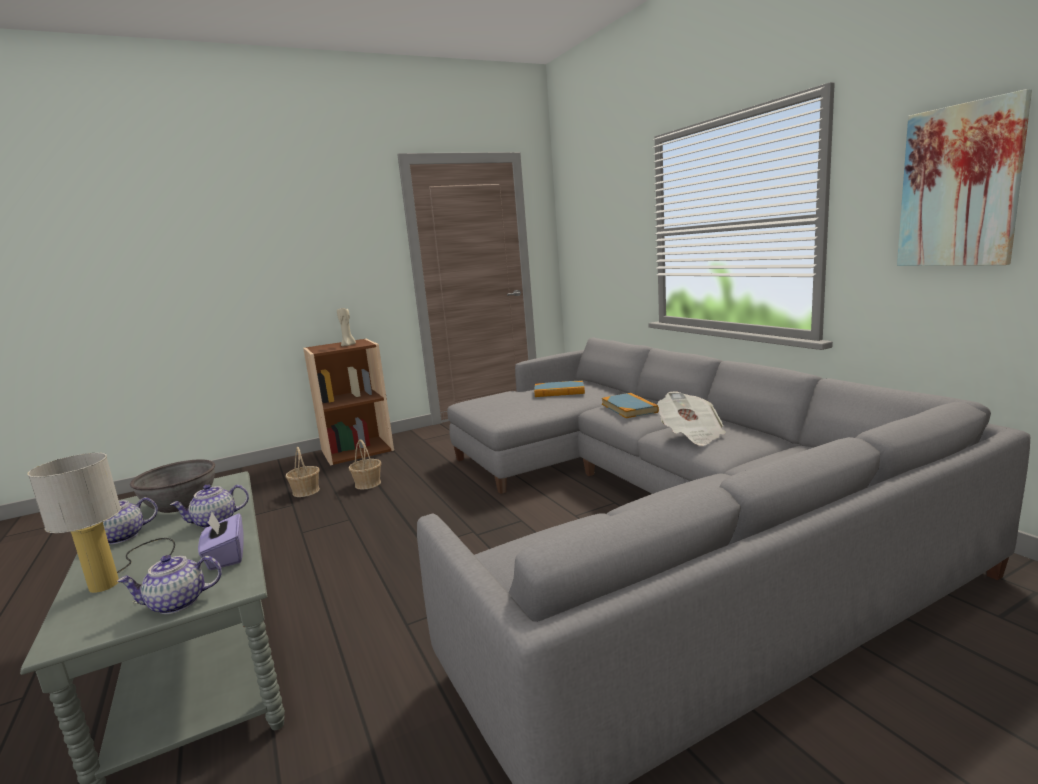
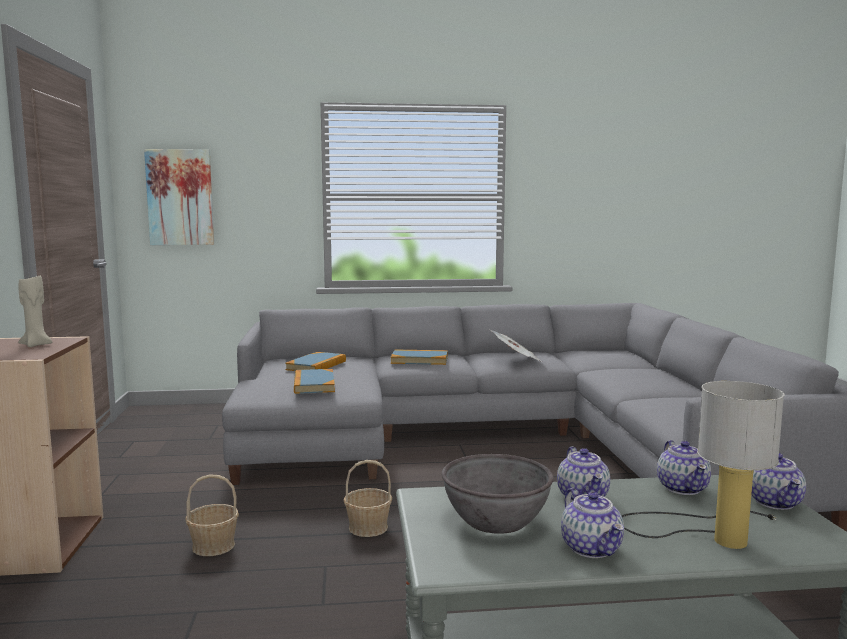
camera: 70 degrees left, 5 degrees down
purple tissue box [198,512,244,570] -> teapot [657,440,711,495]
basket [286,447,320,497] -> basket moved to [343,460,392,537]
picture [897,89,1032,266] -> picture moved to [144,149,214,245]
none -> book [294,369,335,394]

